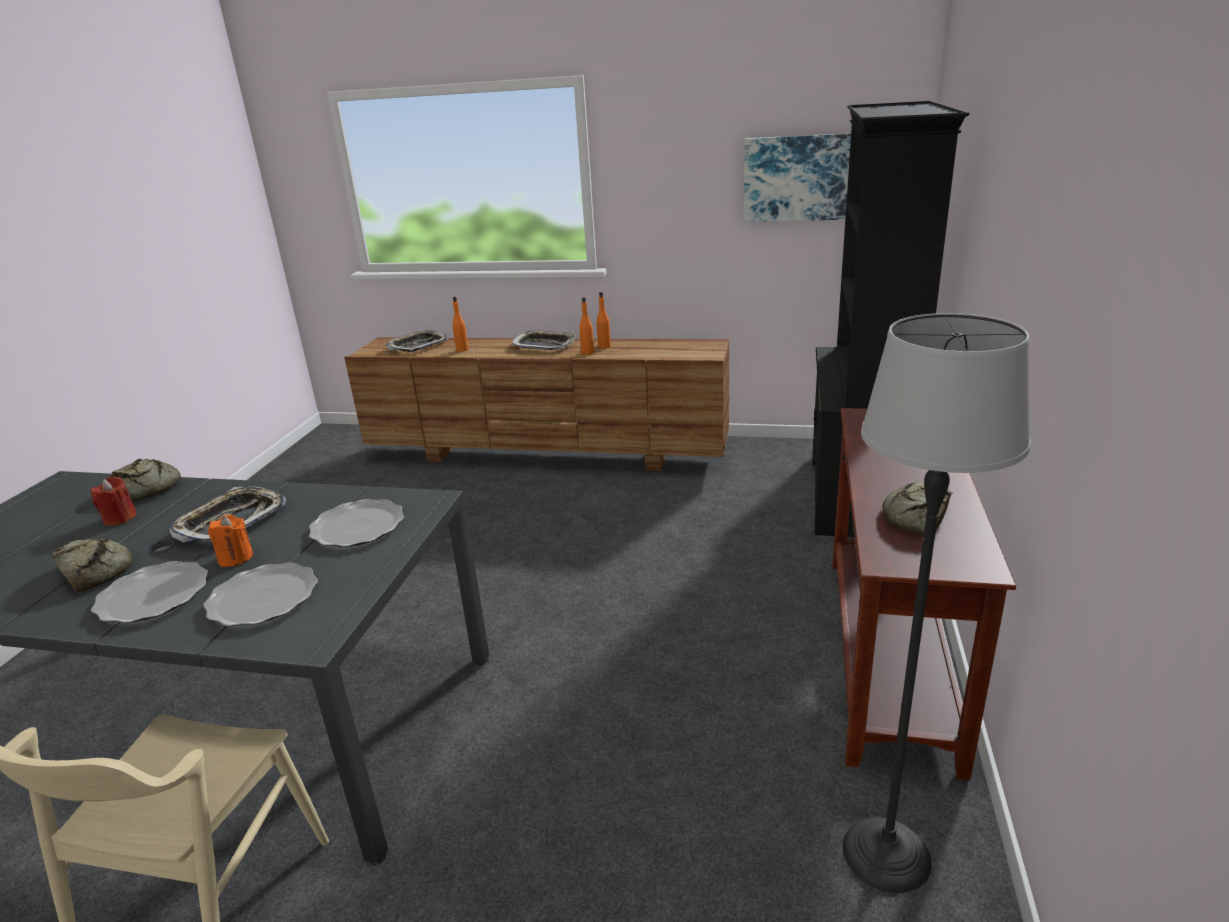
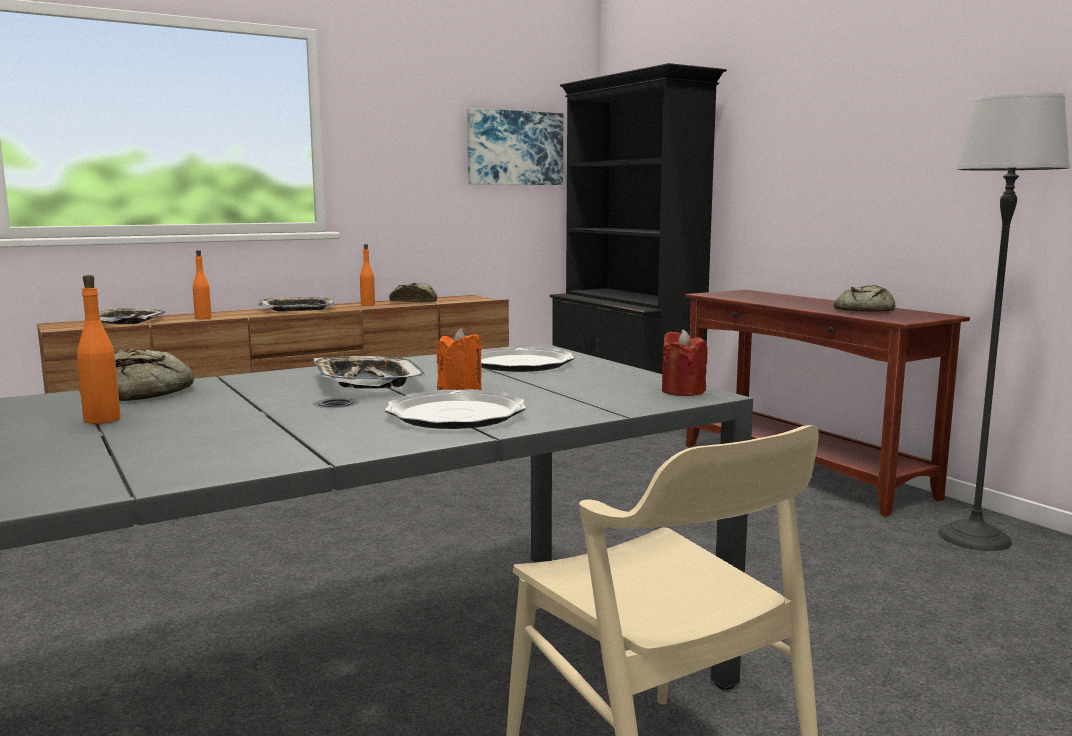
camera: 45 degrees left, 15 degrees down
bread [51,539,133,592] -> bread moved to [389,283,437,302]
red candle [90,476,137,526] -> red candle moved to [662,329,708,396]
plate [203,562,318,626] -> none
orange bottle [579,297,594,355] -> orange bottle moved to [77,275,121,424]

